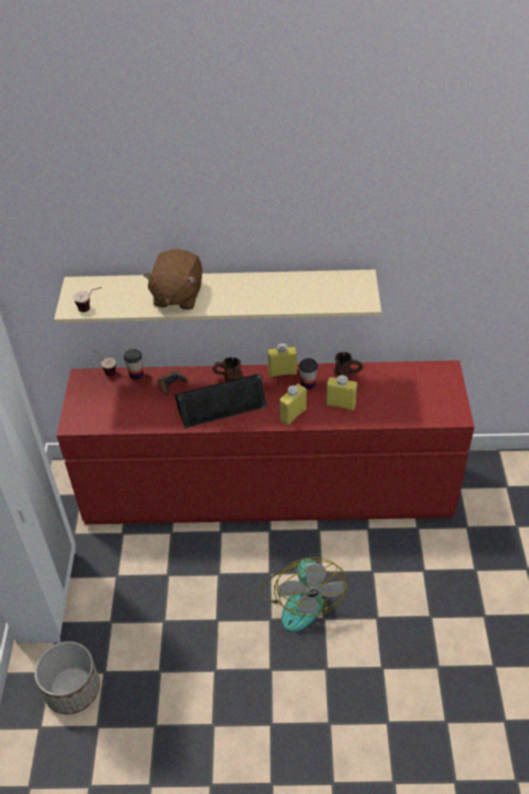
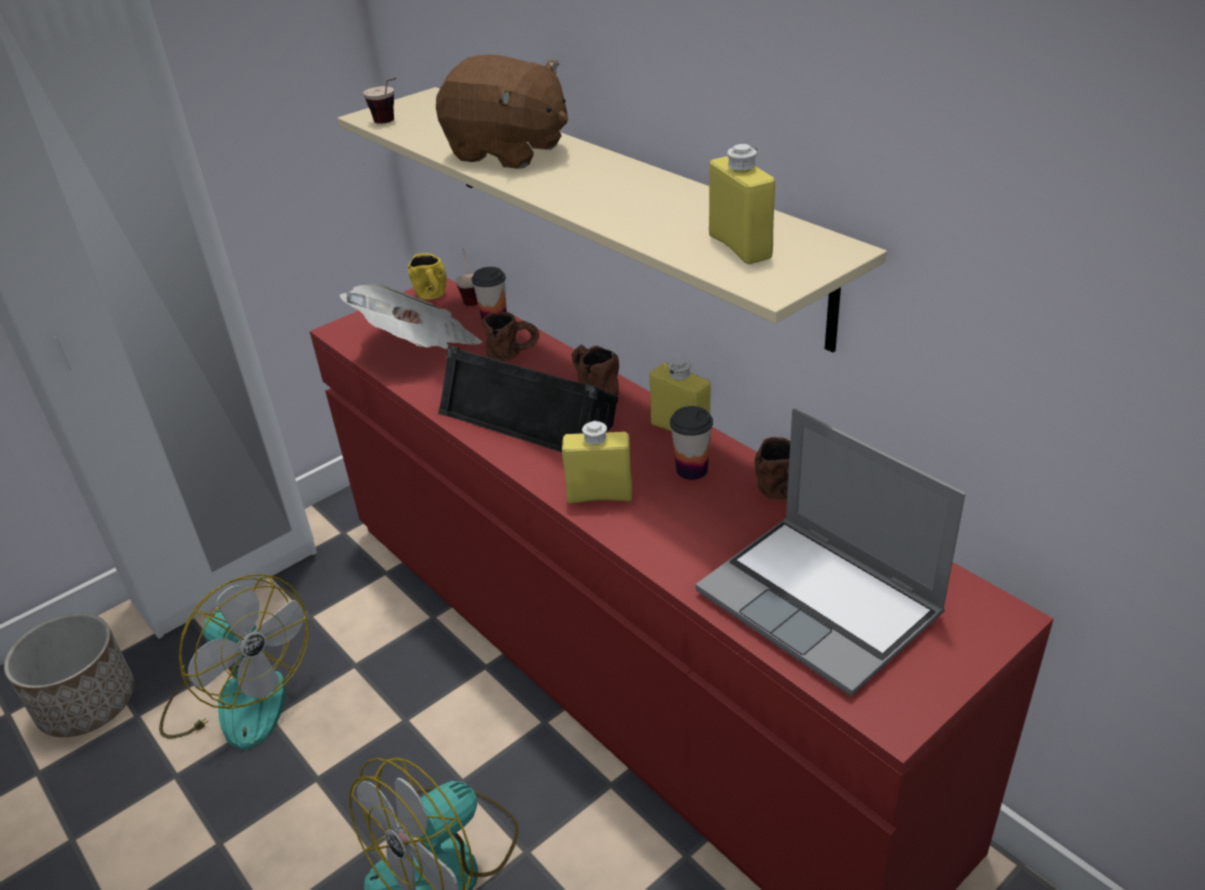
camera: 50 degrees right, 10 degrees down
brown plush toy [143,249,203,310] -> brown plush toy turned 120 degrees counterclockwise [436,55,568,169]
brown game controller [157,370,188,395] -> brown mug [482,312,539,362]
yellow bottle [326,375,357,411] -> yellow bottle moved to [709,144,775,264]
none -> fan [159,574,309,749]
none -> newspaper [339,284,483,349]
none -> yellow mug [408,253,447,300]
none -> laptop [695,409,966,696]

